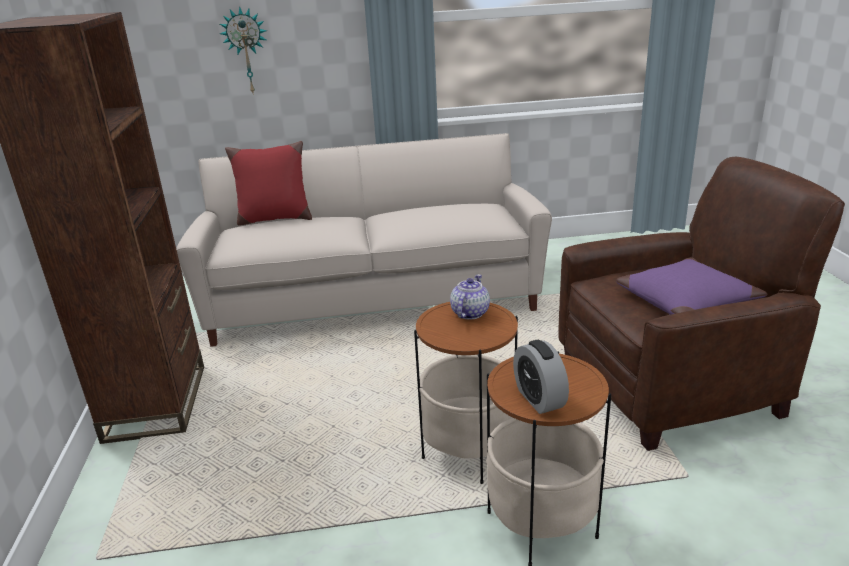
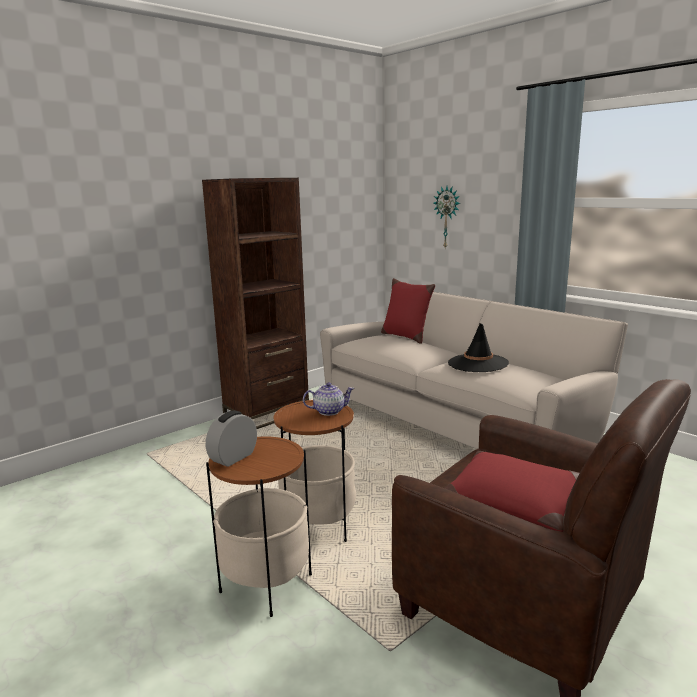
camera: 55 degrees right, 10 degrees down
purple pillow [616,257,768,315] -> red pillow [444,451,580,532]
none -> black hat [448,323,509,372]

